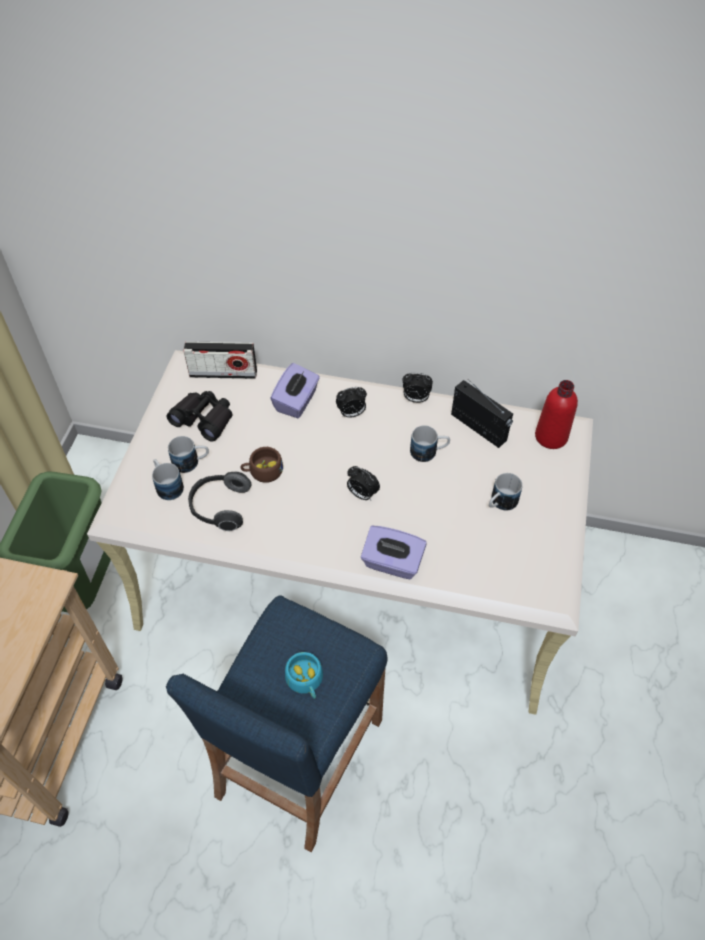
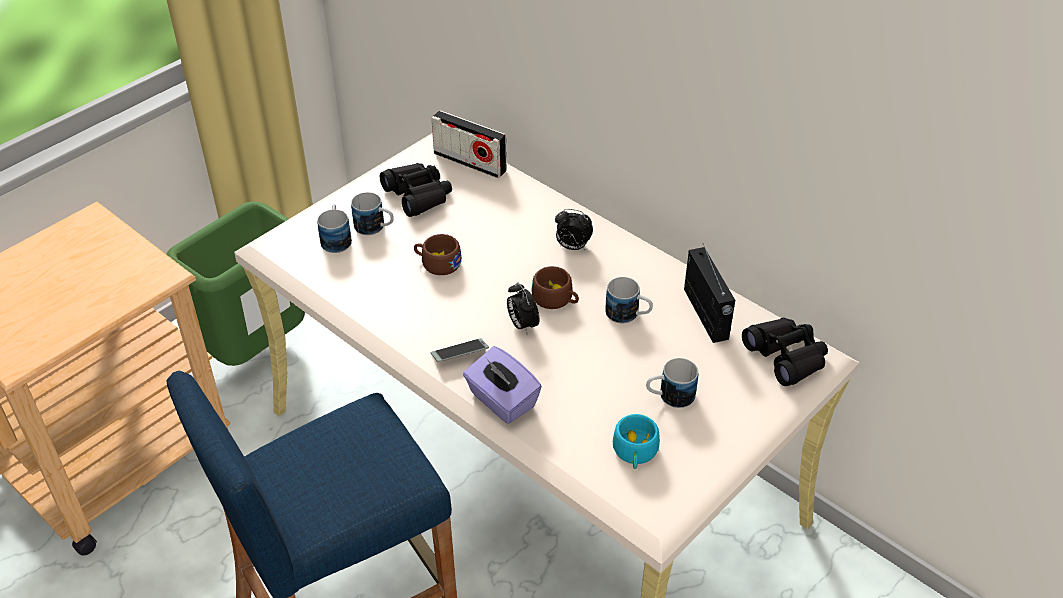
camera: 30 degrees right, 10 degrees down
headphones [188,471,252,531] -> none
purple tissue box [270,363,320,418] -> none
turquoise cup [285,652,323,699] -> turquoise cup moved to [613,414,660,469]
alarm clock [402,373,433,403] -> none
red bottle [535,380,578,449] -> black binoculars [742,318,828,386]
none -> phone [431,338,489,362]
none -> brown cup [532,266,579,309]

